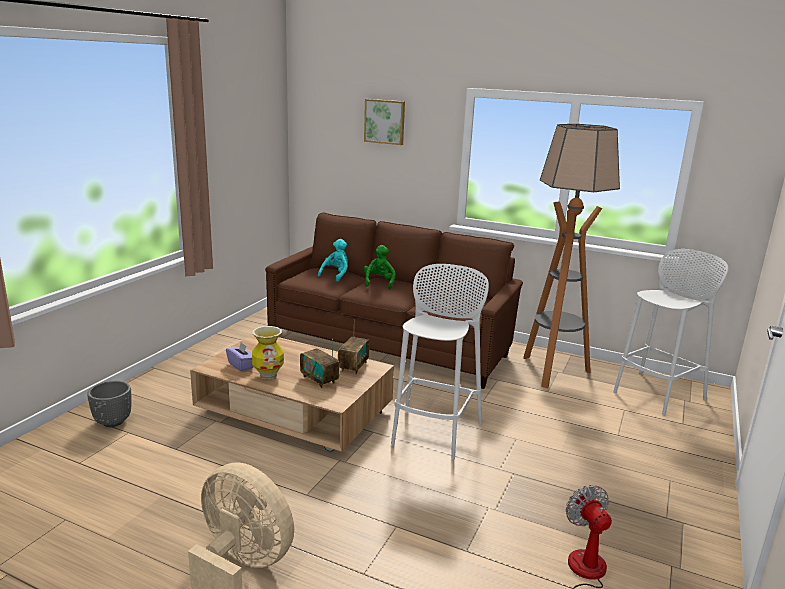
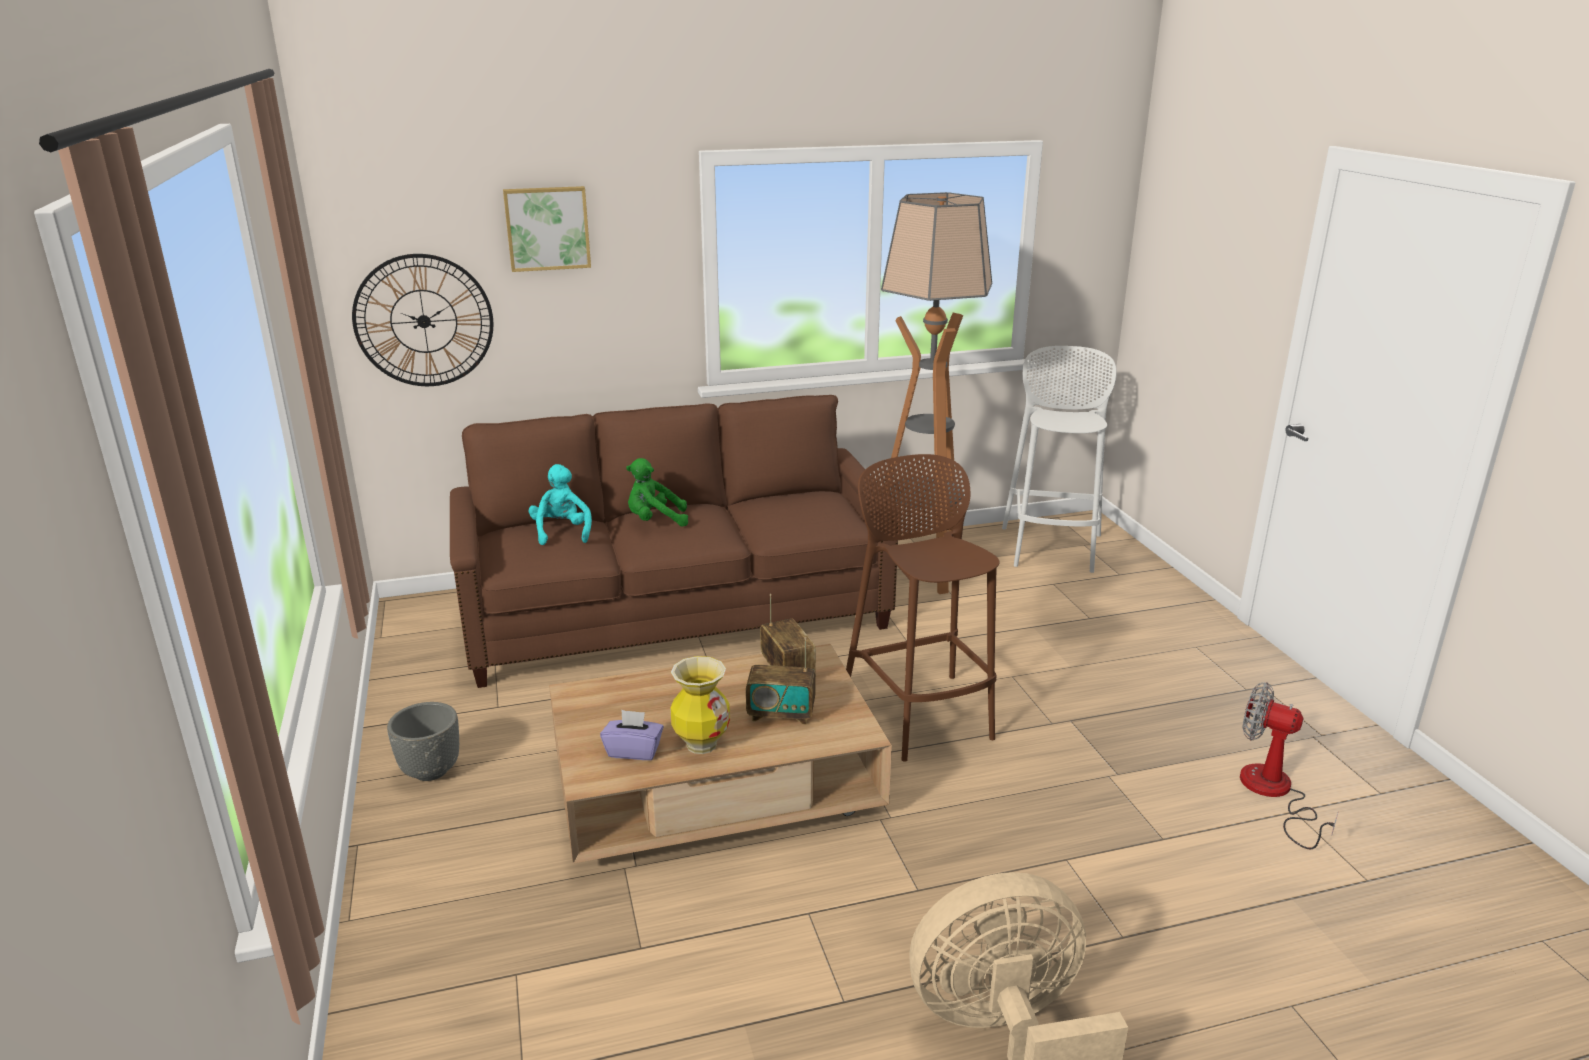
camera: 40 degrees left, 5 degrees up
grey planter [87,381,132,427] -> grey planter moved to [387,702,459,781]
green plush toy [363,245,396,289] -> green plush toy turned 60 degrees counterclockwise [626,458,688,527]
white stool [391,264,489,459] -> brown stool [846,454,1000,762]
none -> wall clock [352,254,493,386]

